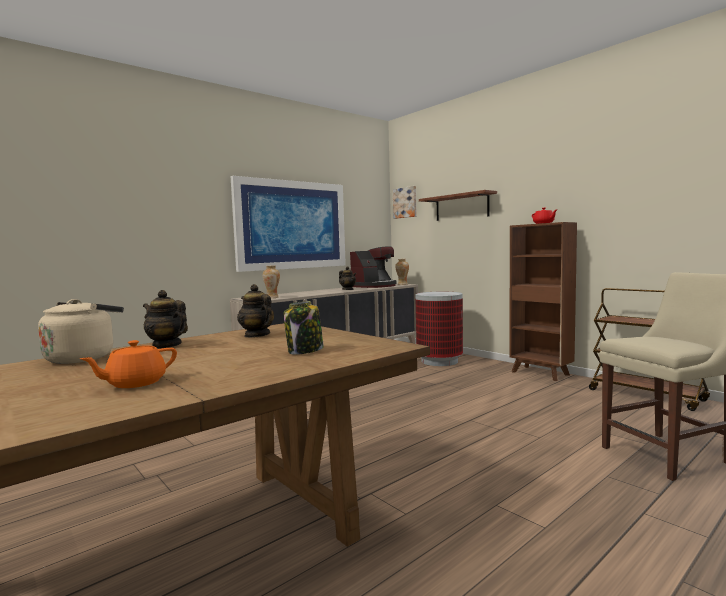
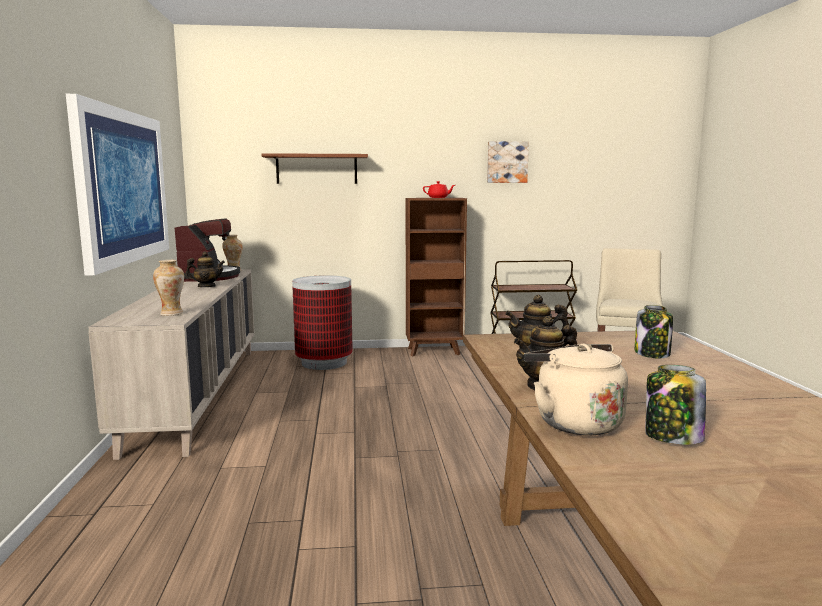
camera: 55 degrees left, 5 degrees up
orange teapot [80,340,177,388] -> none
picture [393,186,417,219] -> picture moved to [487,141,529,183]
none -> jar [646,365,706,444]

